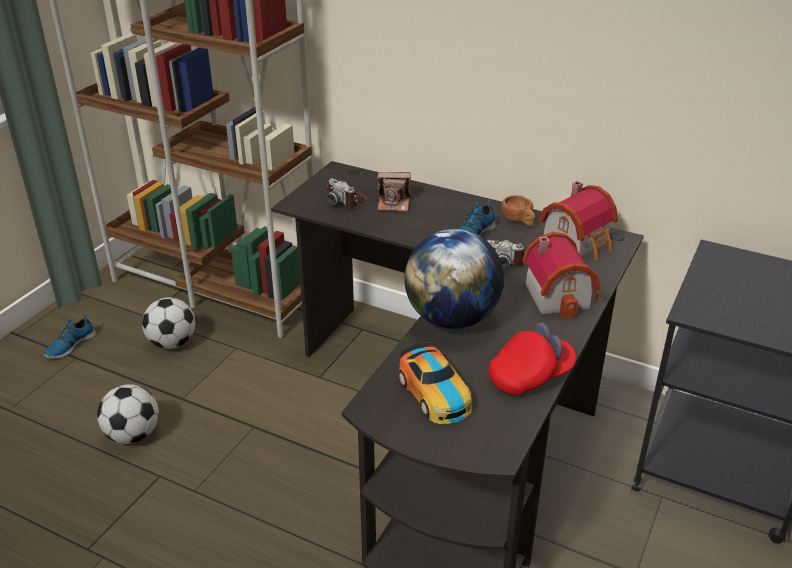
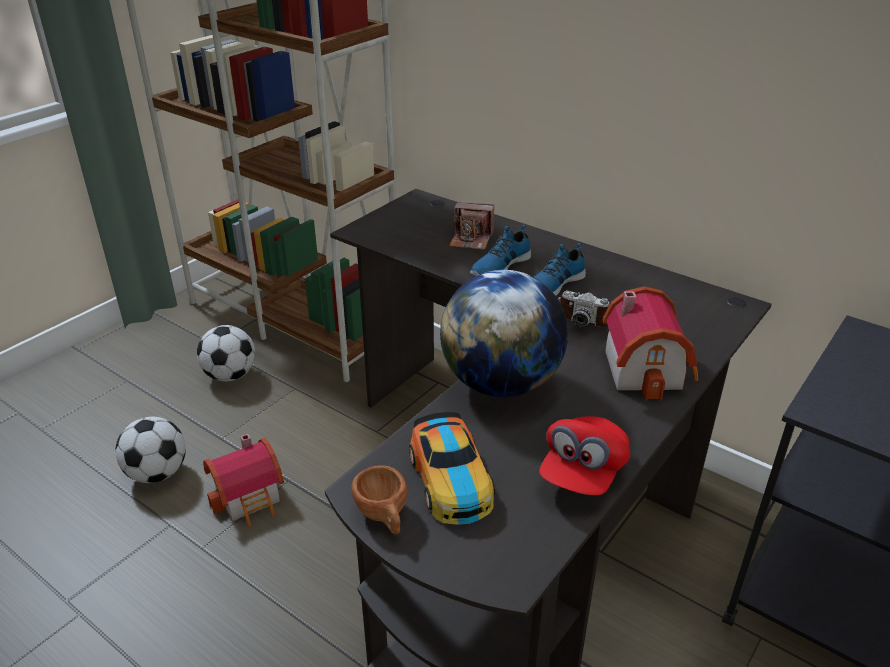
camera: 10 degrees right, 0 degrees up
shoe [44,314,96,359] -> shoe moved to [470,225,531,276]
camera [327,178,367,208] -> none
red cap [488,323,576,396] -> red cap turned 135 degrees clockwise [539,416,630,495]
brown cup [502,195,535,226] -> brown cup moved to [351,465,408,535]
toy house [539,181,618,261] -> toy house moved to [203,434,284,526]

